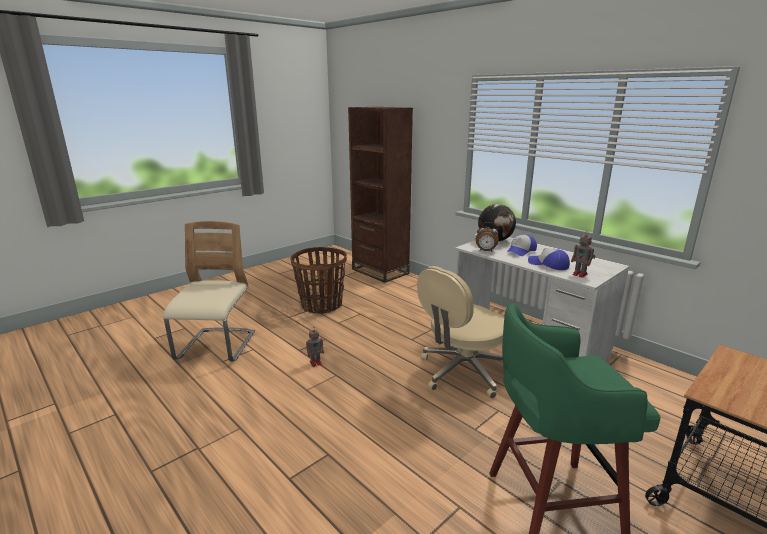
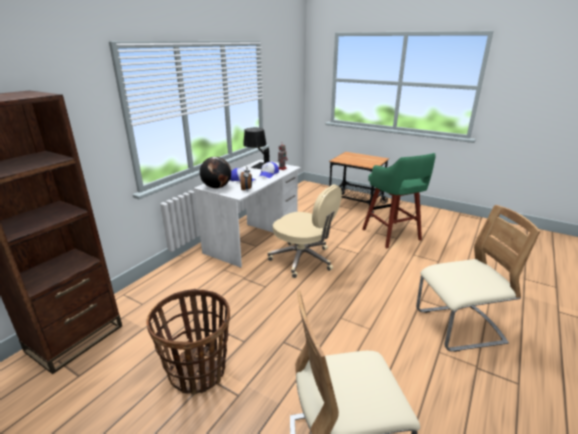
camera: 105 degrees left, 5 degrees up
toy robot [306,328,324,367] -> none
none -> black table lamp [243,128,270,169]
none -> beige chair [416,205,541,352]

